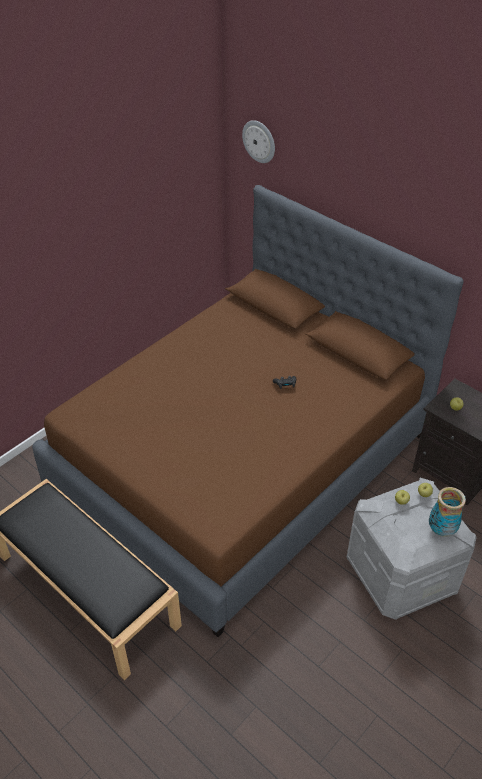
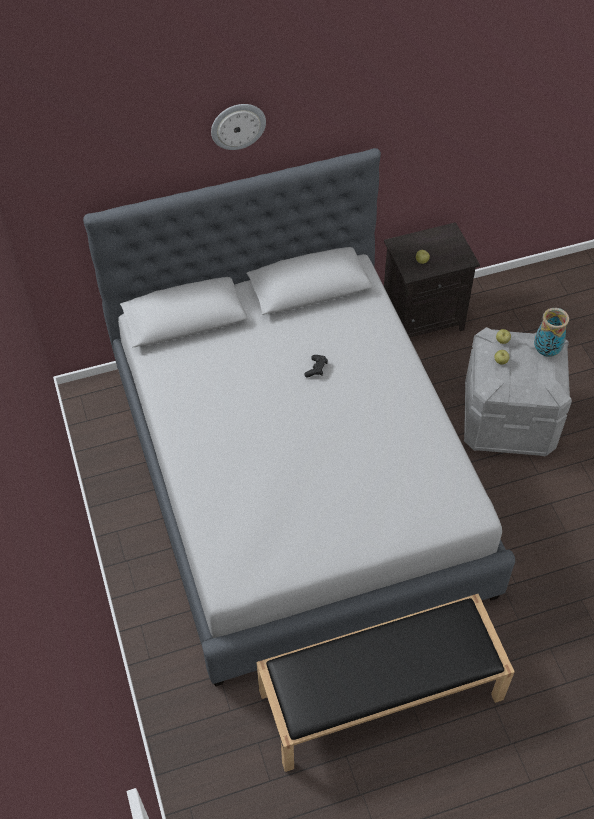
camera: 60 degrees left, 10 degrees up
brown bed [32,185,464,637] -> grey bed [83,148,515,686]
wall clock [242,120,275,163] -> wall clock moved to [211,104,266,150]

